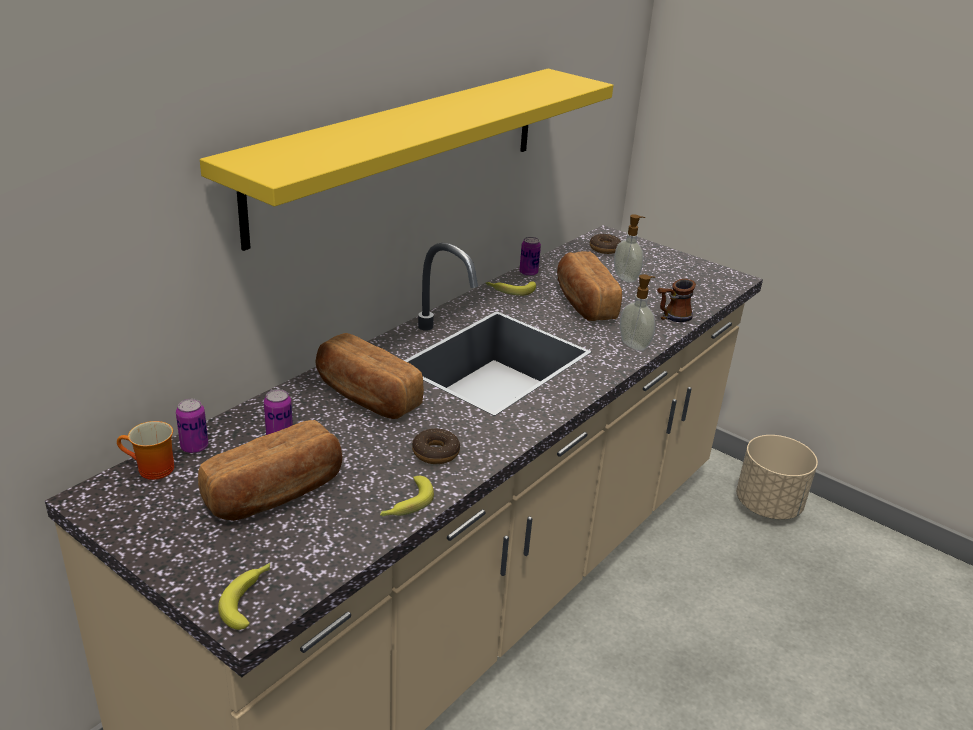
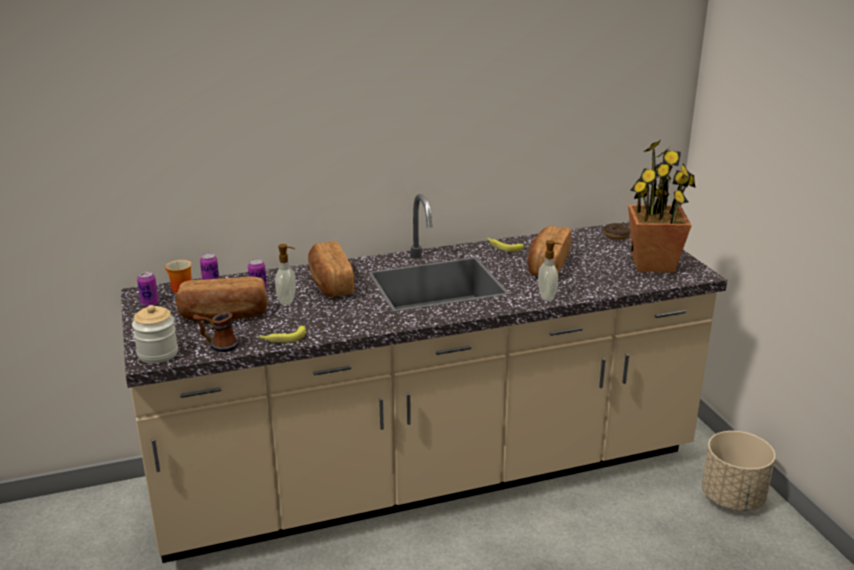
camera: 35 degrees right, 5 degrees down
yellow shelf [200,69,613,251] -> none
banana [218,563,270,630] -> jar [132,305,178,364]
donut [412,429,460,464] -> none
can [519,237,541,276] -> can moved to [137,271,159,307]
soap dispenser [614,214,645,283] -> soap dispenser moved to [275,244,296,305]
mug [657,279,696,322] -> mug moved to [193,312,238,352]
none -> potted plant [628,141,696,273]

